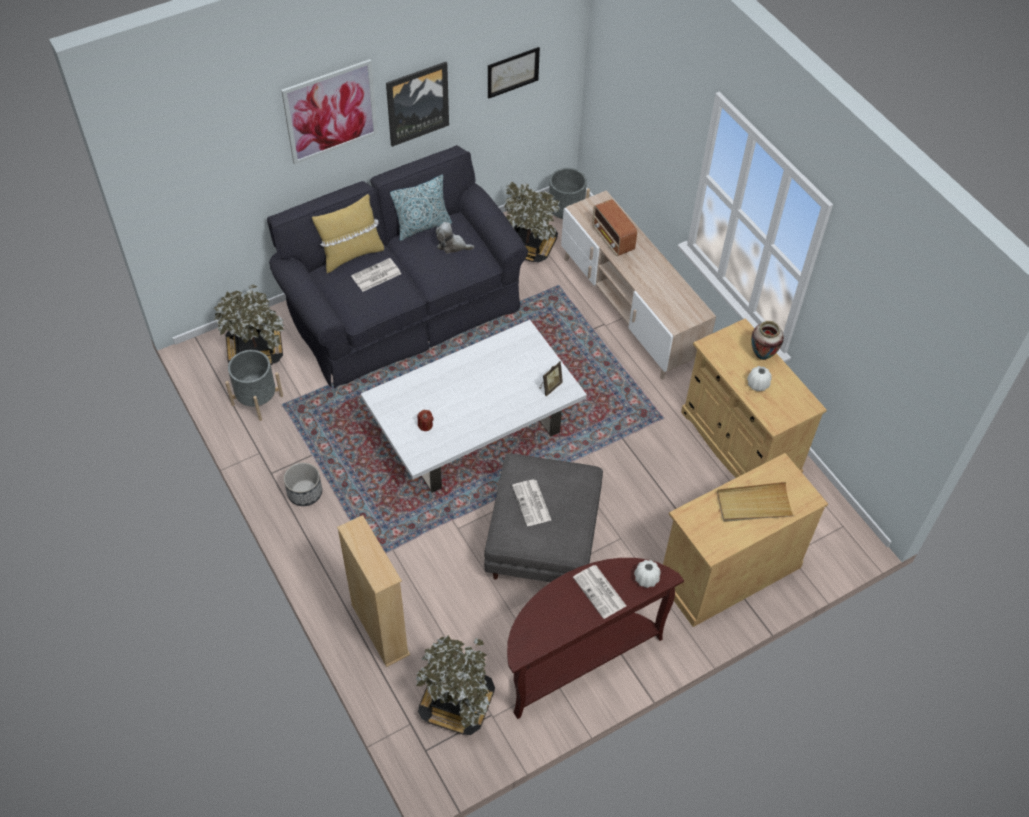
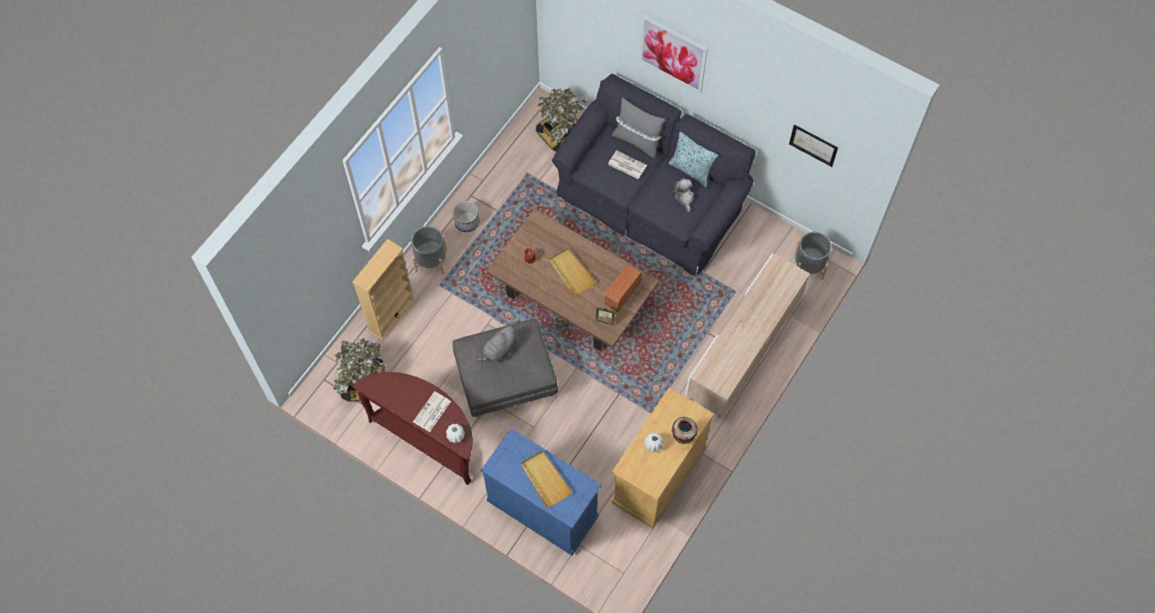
camera: 65 degrees right, 10 degrees up
grey planter [225,350,283,421] -> grey planter moved to [411,226,447,274]
yellow pillow [312,194,384,273] -> grey pillow [612,98,665,158]
white coffee table [361,320,587,493] -> brown coffee table [487,209,659,351]
picture [386,62,449,147] -> none
potted plant [504,181,560,262] -> none
newspaper [512,480,551,526] -> grey plush toy [476,324,518,362]
radio [592,199,637,256] -> radio moved to [604,264,642,312]
beige cabinet [663,453,828,627] -> blue cabinet [481,428,602,555]
none -> beige tray [549,248,596,296]

